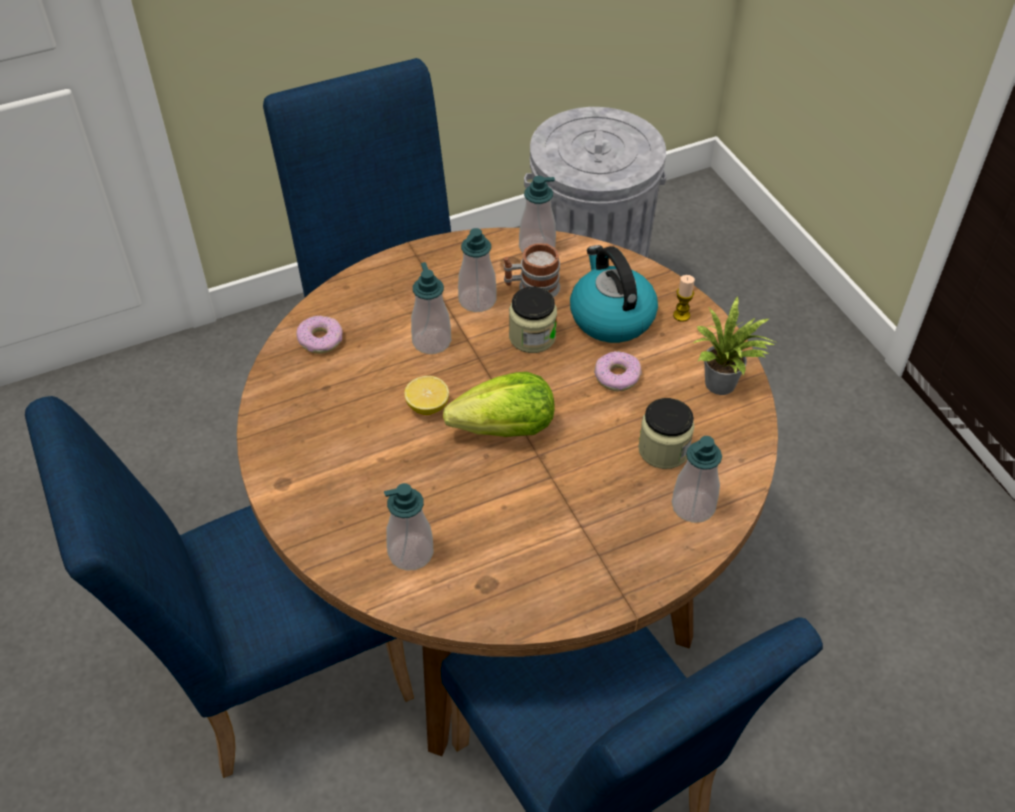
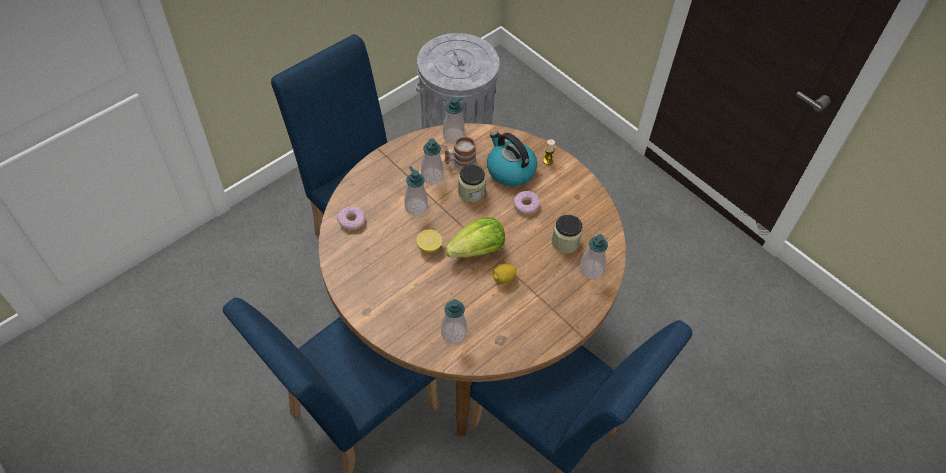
camera: 20 degrees left, 5 degrees up
potted plant [693,296,778,395] -> none
none -> lemon [493,264,516,284]

